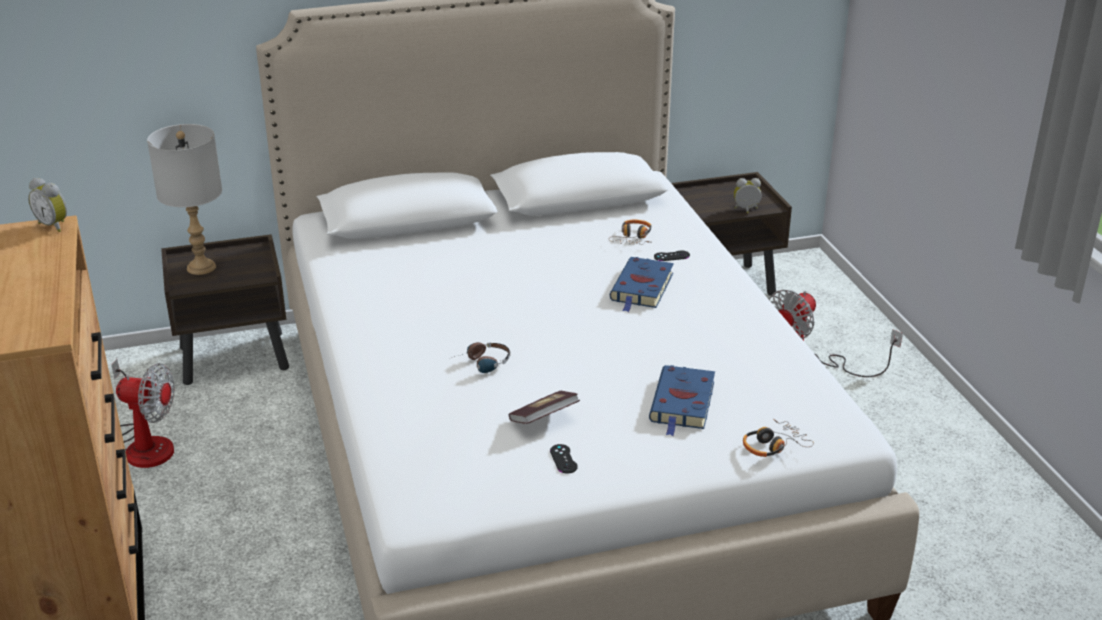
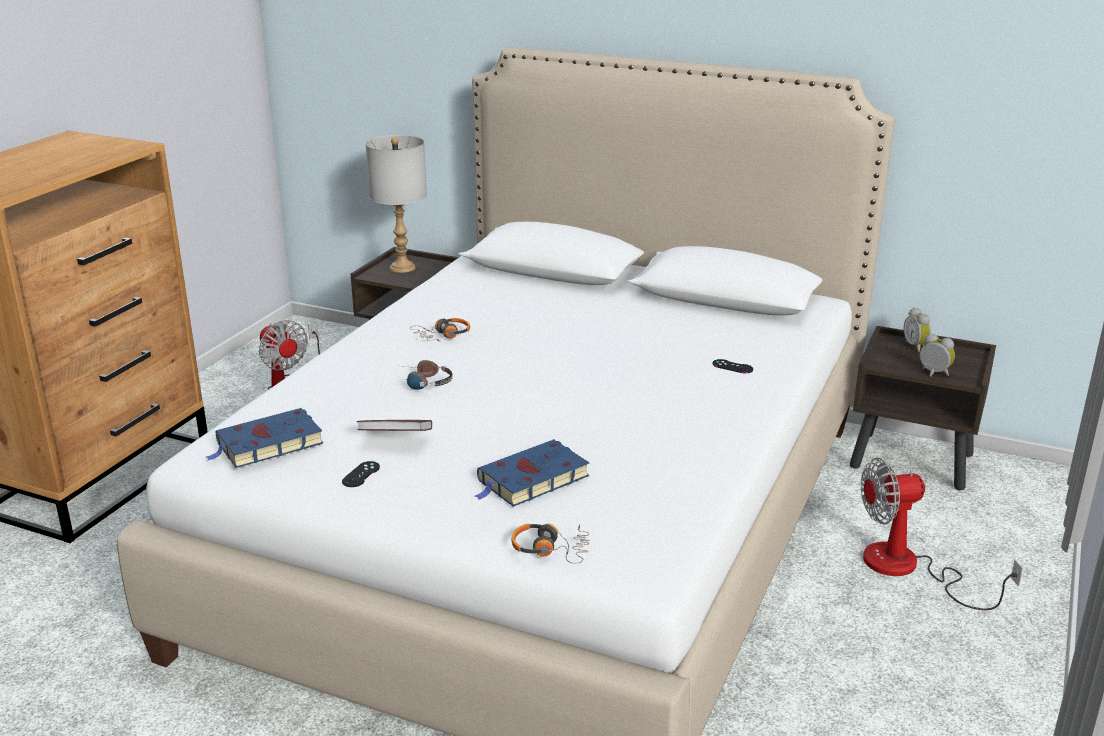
camera: 40 degrees right, 5 degrees down
alarm clock [28,178,67,232] -> alarm clock moved to [904,307,931,352]
headphones [609,220,651,245] -> headphones moved to [410,318,470,342]
blue book [610,257,674,312] -> blue book moved to [207,408,323,468]

